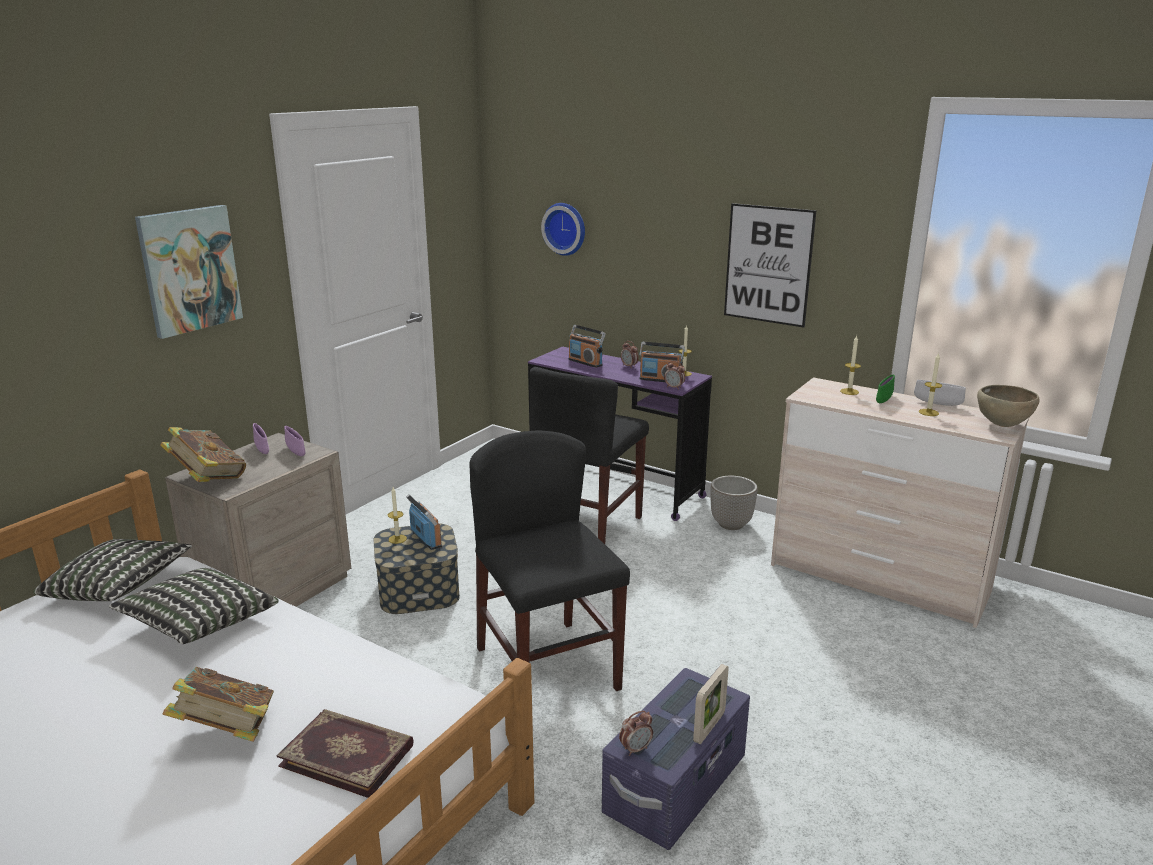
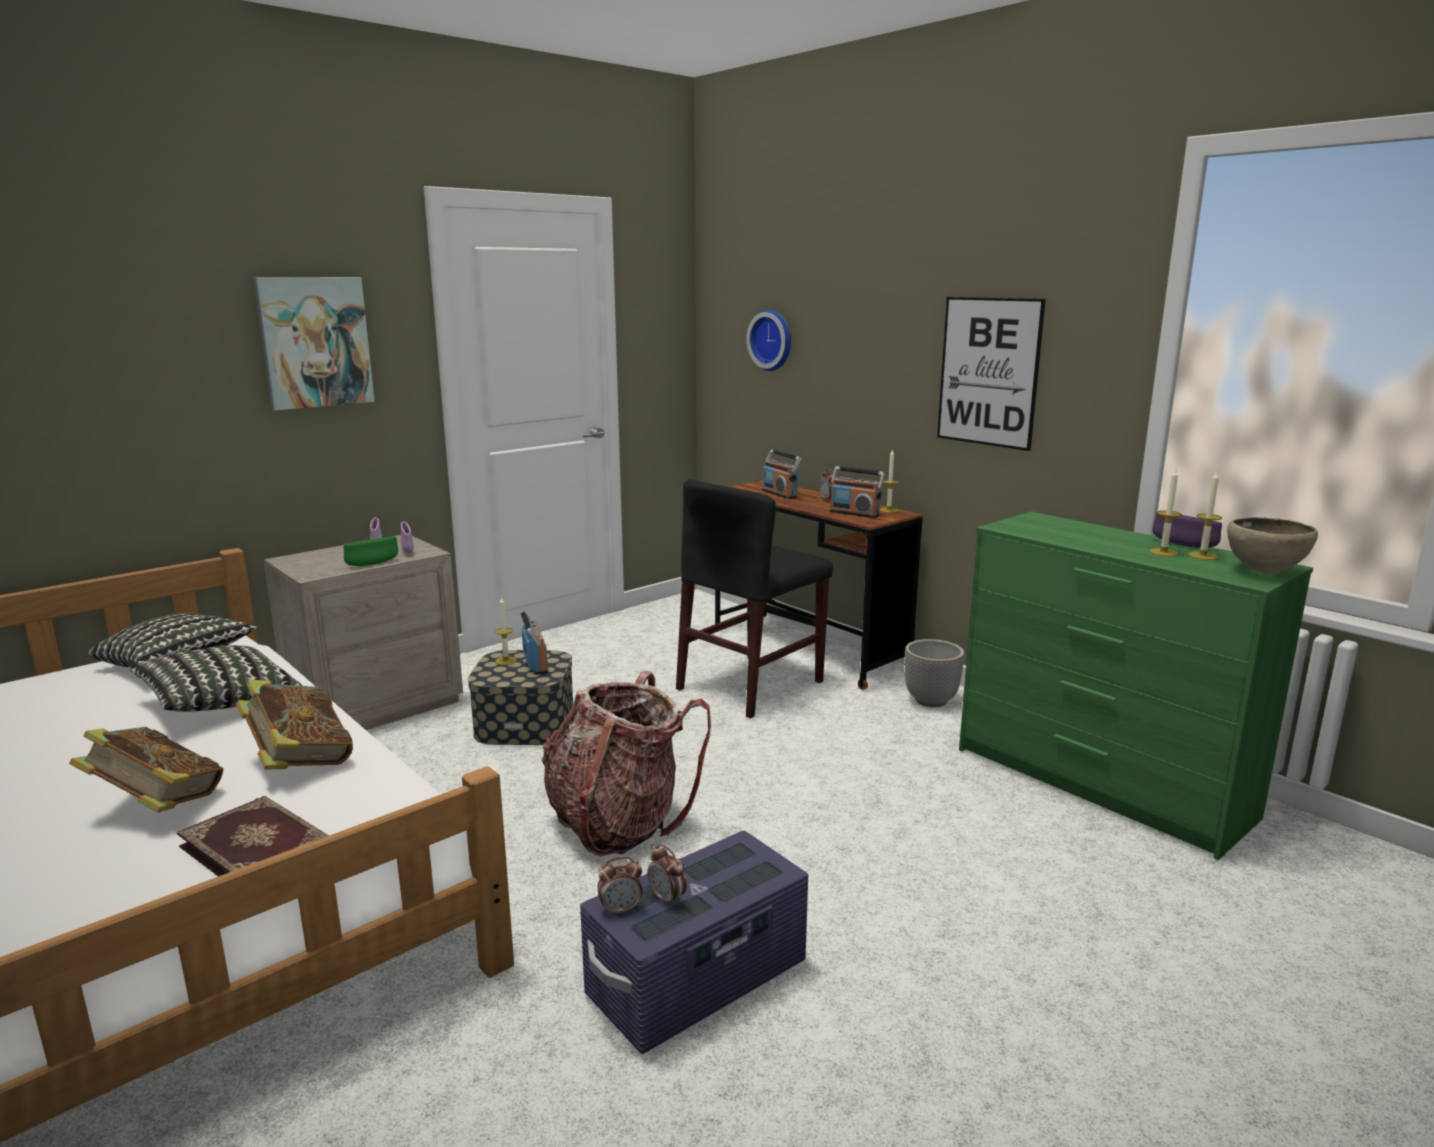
camera: 15 degrees right, 5 degrees down
book [160,427,246,482] -> book moved to [236,680,353,770]
black chair [470,430,630,691] -> backpack [541,671,711,857]
purple desk [528,346,712,521] -> brown desk [715,480,923,690]
alarm clock [664,361,685,390] -> alarm clock moved to [647,844,687,908]
picture frame [693,664,729,744] -> none
beige dresser [771,377,1029,628] -> green dresser [959,512,1313,860]
candle [840,335,861,395] -> candle moved to [1188,471,1222,560]
green bowl [876,375,895,403] -> green bowl moved to [344,536,398,566]
white bowl [914,380,966,406] -> purple bowl [1152,512,1222,548]

